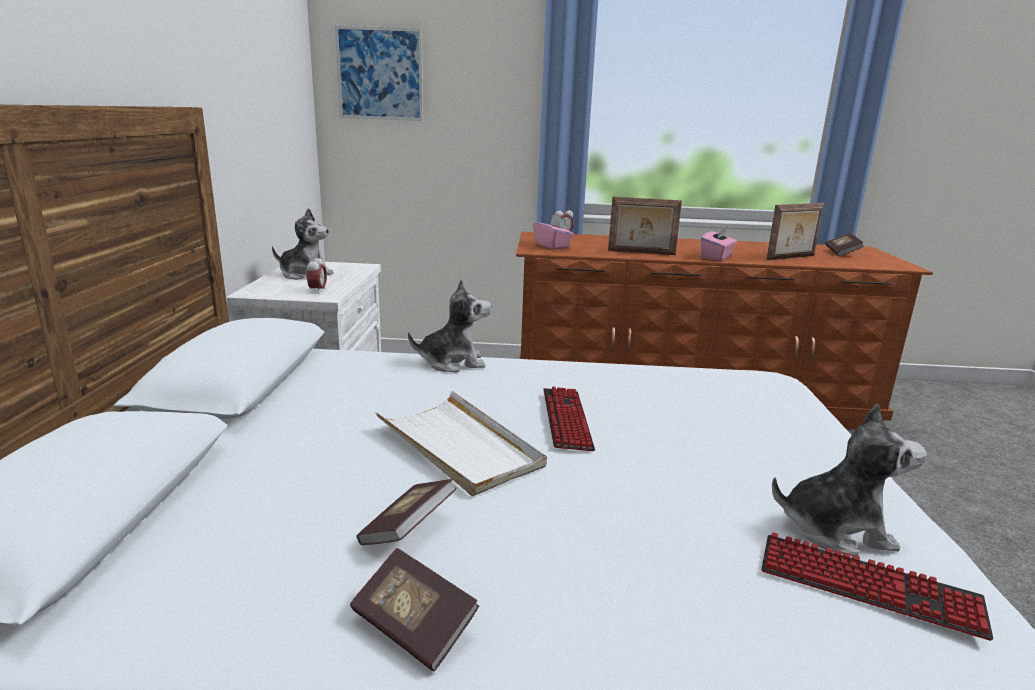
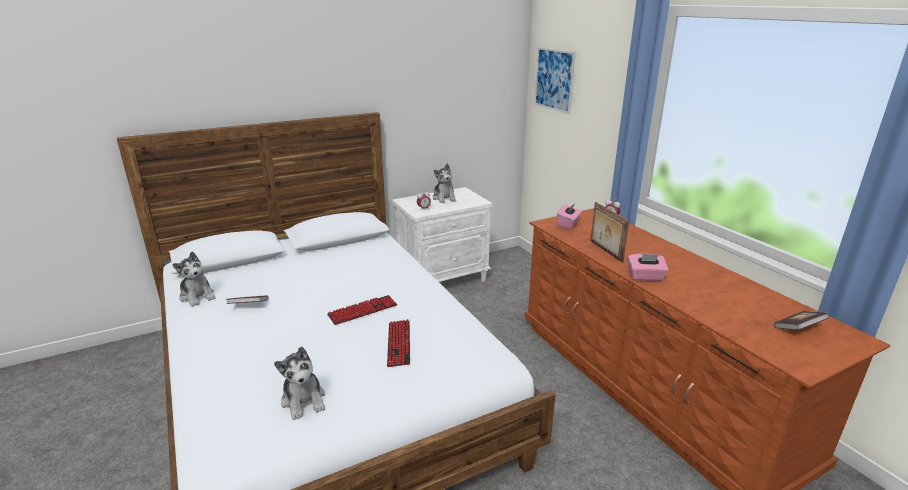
camera: 60 degrees right, 5 degrees up
book [350,548,479,672] -> none
white tray [375,391,547,496] -> none
plush toy [408,279,492,372] -> plush toy moved to [172,252,216,307]
keyboard [761,533,993,641] -> keyboard moved to [387,319,410,367]
picture frame [766,203,824,260] -> none

